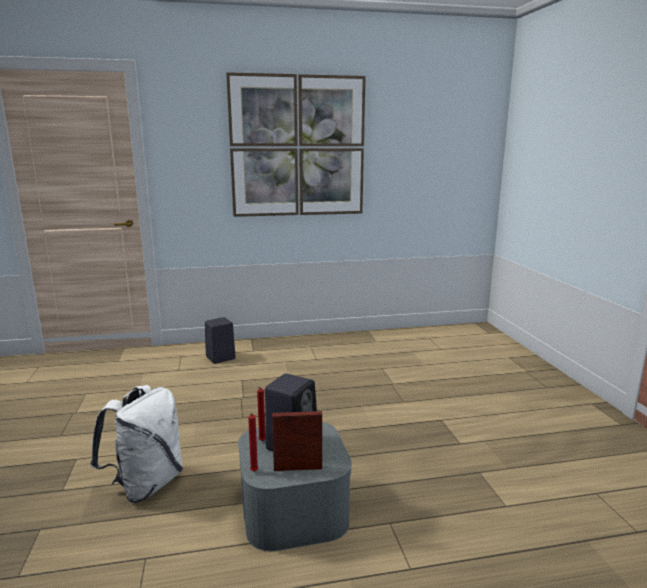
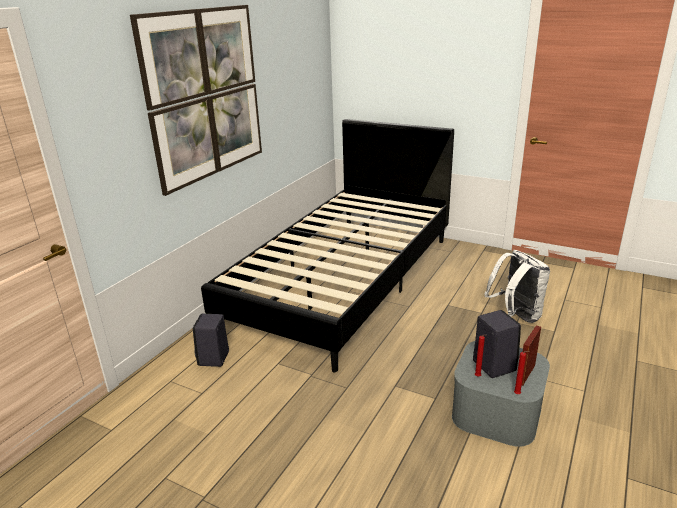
camera: 50 degrees left, 10 degrees up
white backpack [90,385,183,503] -> white backpack moved to [484,250,550,323]
none -> black bed [201,119,454,372]

